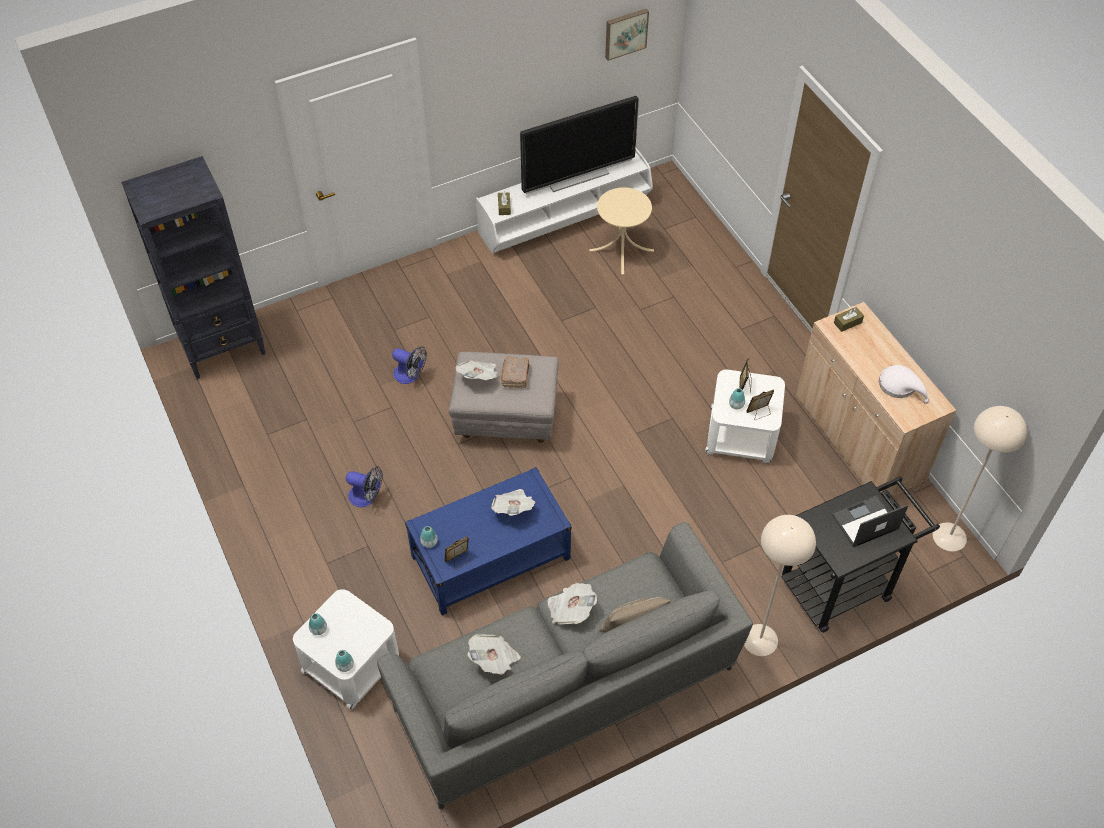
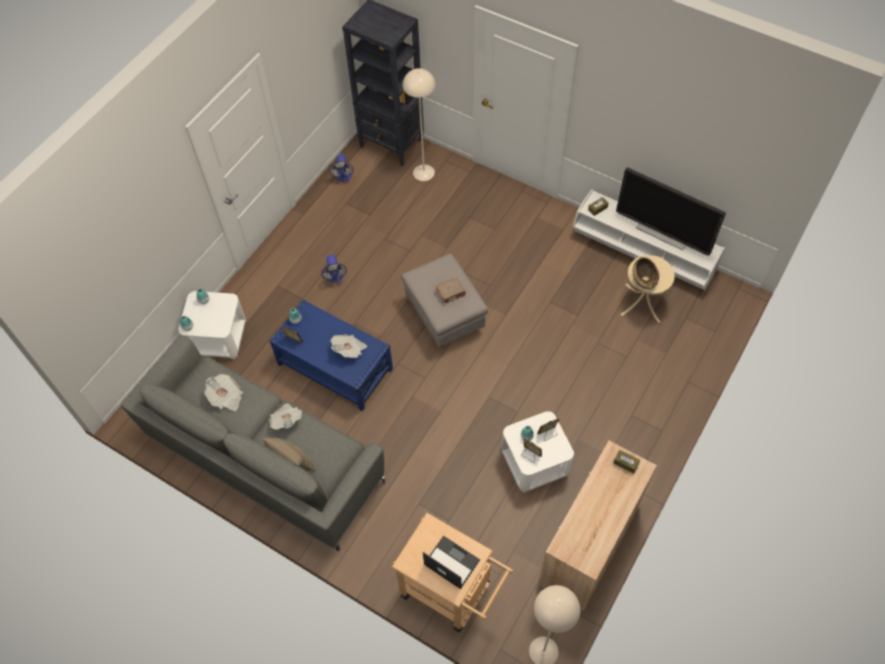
camera: 60 degrees right, 5 degrees up
fan [392,347,427,384] -> fan moved to [329,154,354,182]
newspaper [456,360,498,380] -> none
picture [605,8,649,61] -> none
beige floor lamp [744,515,816,656] -> beige floor lamp moved to [403,68,436,181]
black cart [781,476,940,633] -> beige cart [392,513,514,632]
white hat [879,365,929,404] -> none
none -> brown bowl [633,257,659,290]

